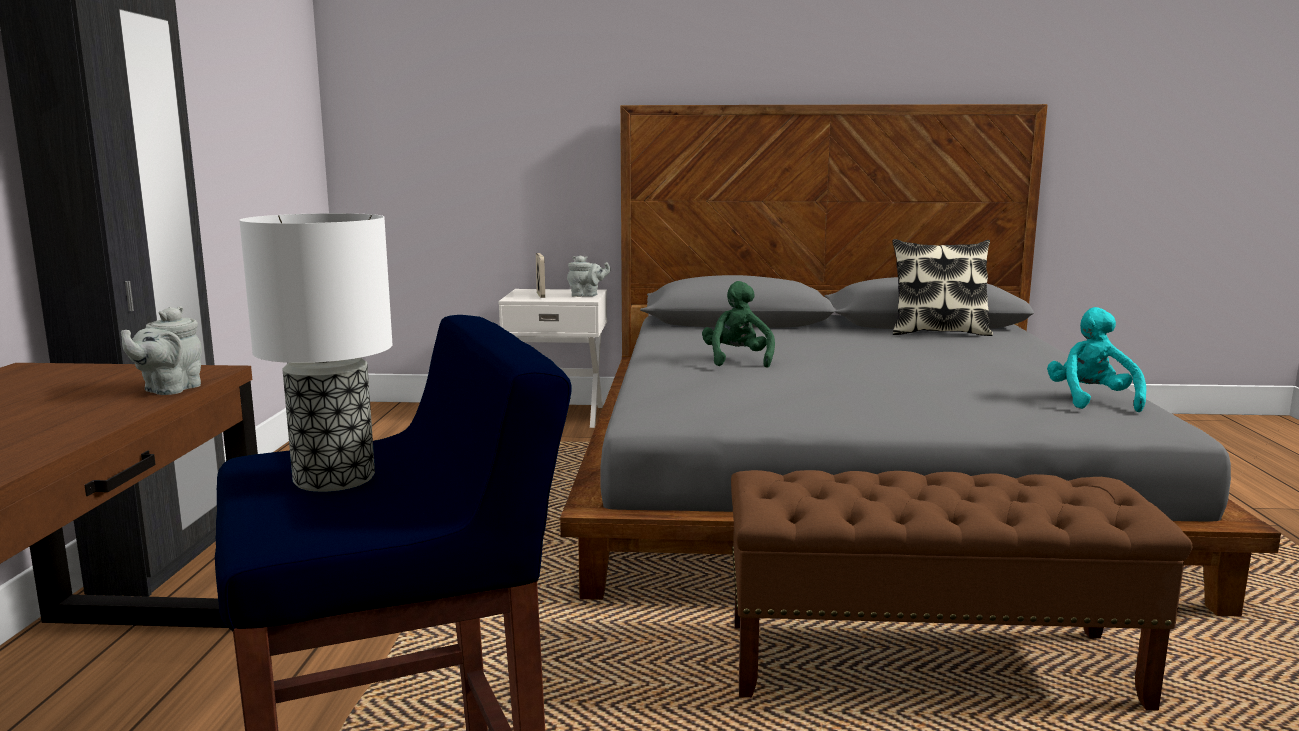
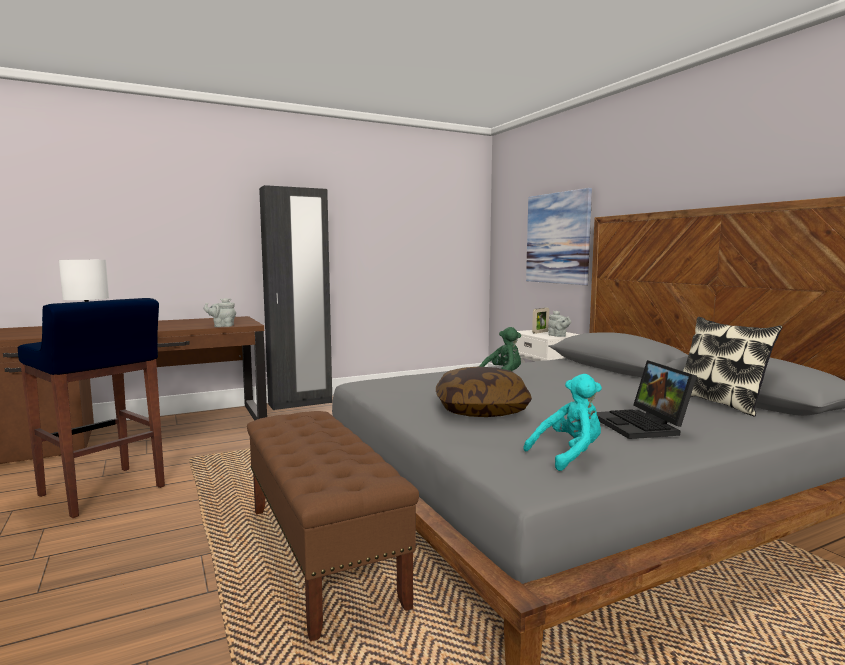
camera: 60 degrees right, 5 degrees down
none -> pillow [436,367,532,417]
none -> picture [526,188,592,285]
none -> laptop [597,360,697,439]

